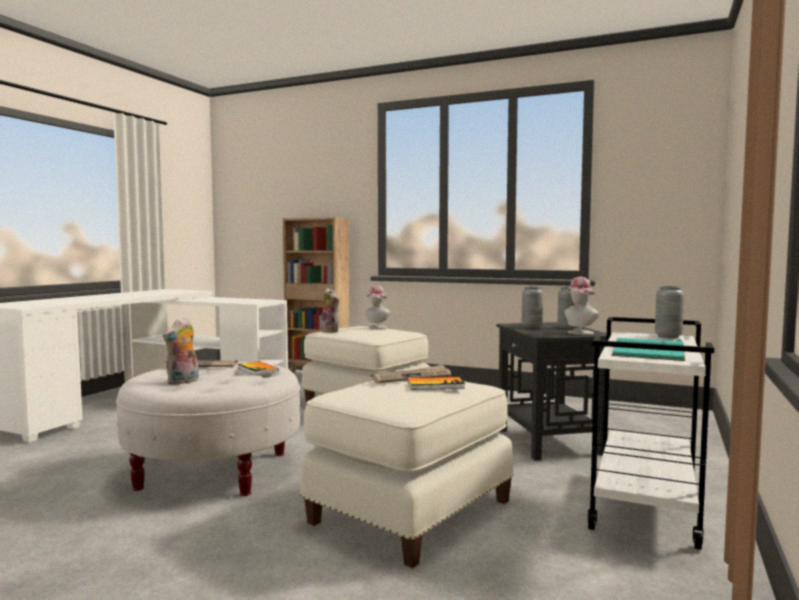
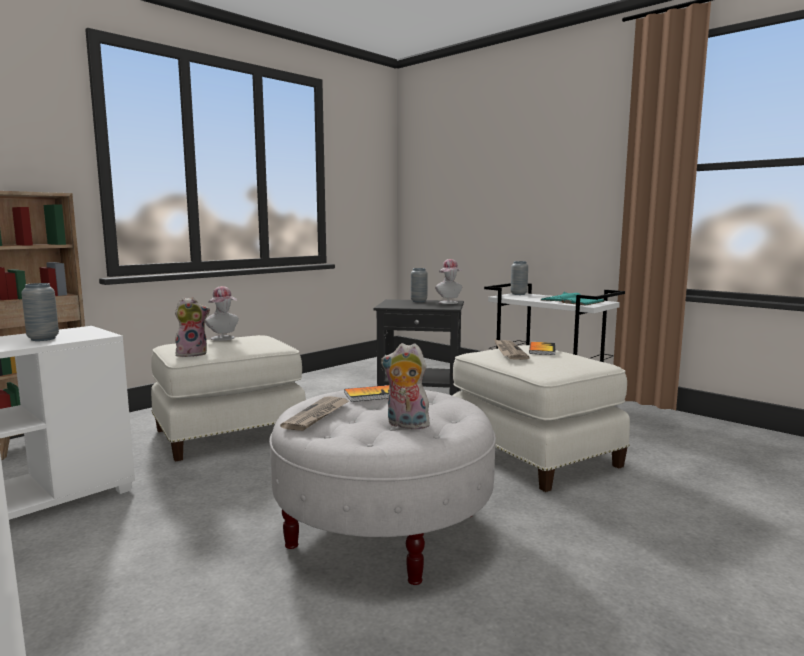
camera: 70 degrees left, 5 degrees up
plush toy [163,318,199,385] -> plush toy turned 150 degrees clockwise [381,343,432,429]
grey vase [522,286,543,328] -> grey vase moved to [22,283,59,341]

